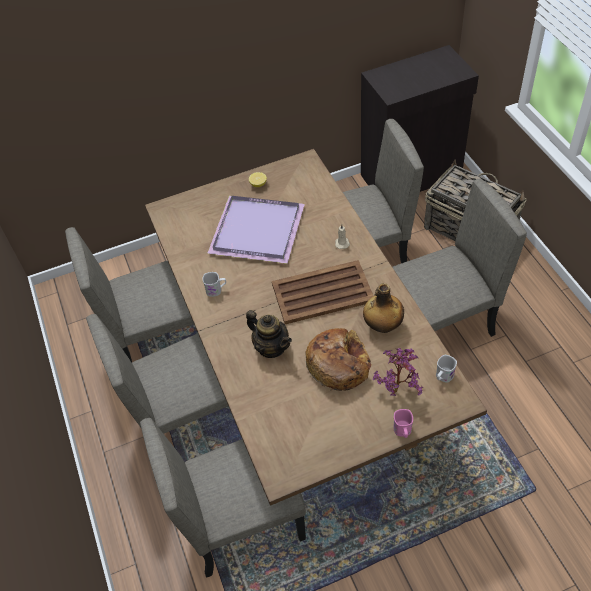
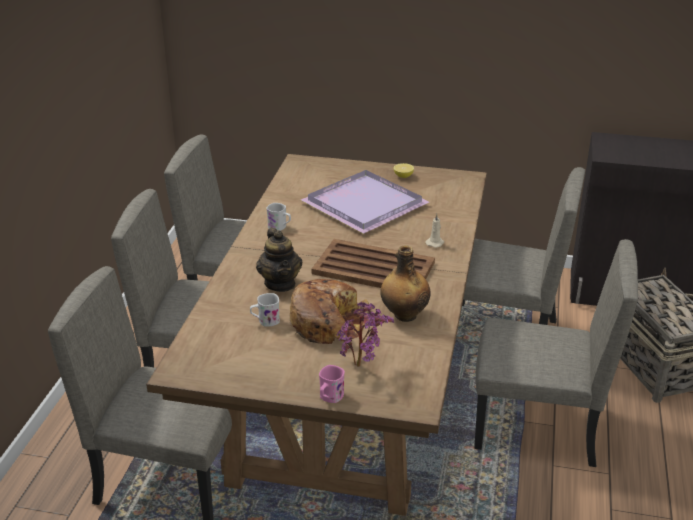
camera: 30 degrees right, 20 degrees down
white mug [436,355,457,383] -> white mug moved to [250,293,280,327]

